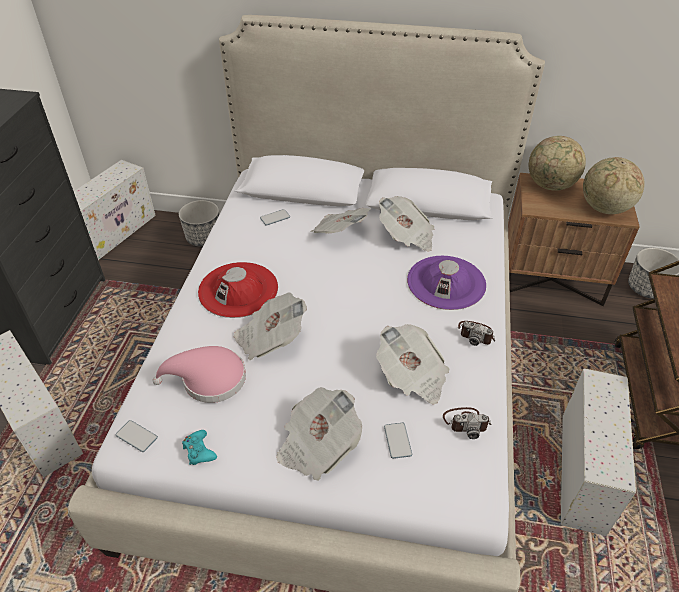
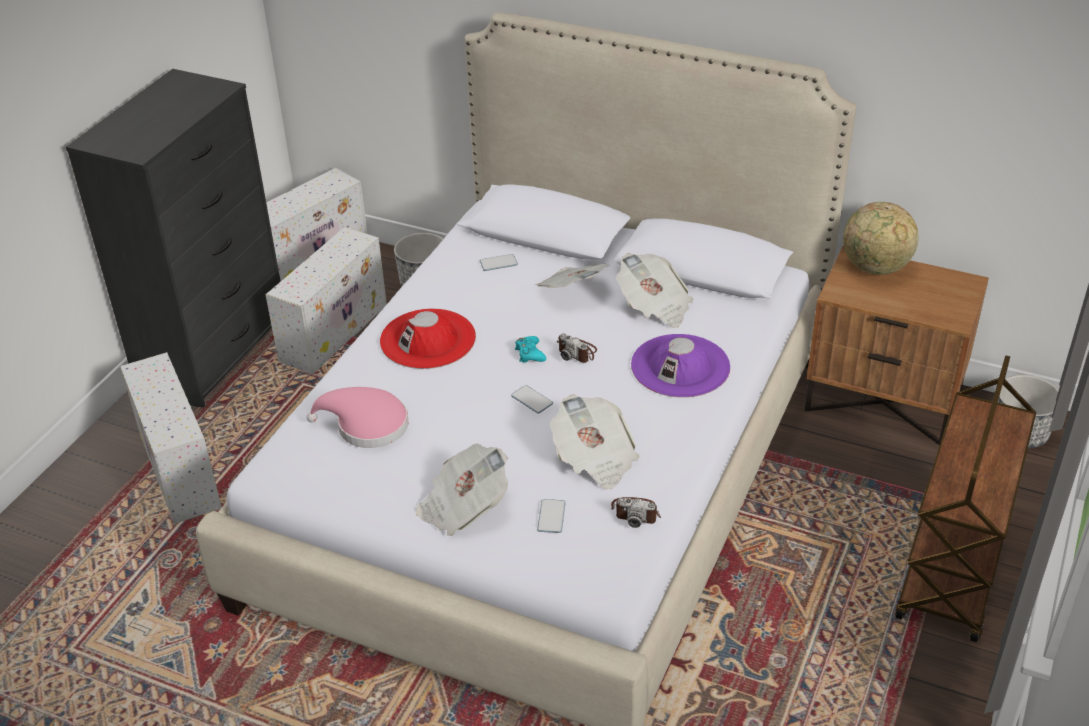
camera: 15 degrees right, 5 degrees down
phone [115,420,158,452] -> phone moved to [511,385,553,413]
turquoise game controller [182,430,217,465] -> turquoise game controller moved to [515,336,546,363]
newspaper [234,293,307,360] -> none
camera [458,321,495,346] -> camera moved to [556,333,597,363]
white storage box [561,368,636,536] -> white storage box moved to [265,227,387,374]
globe [583,157,644,214] -> none

